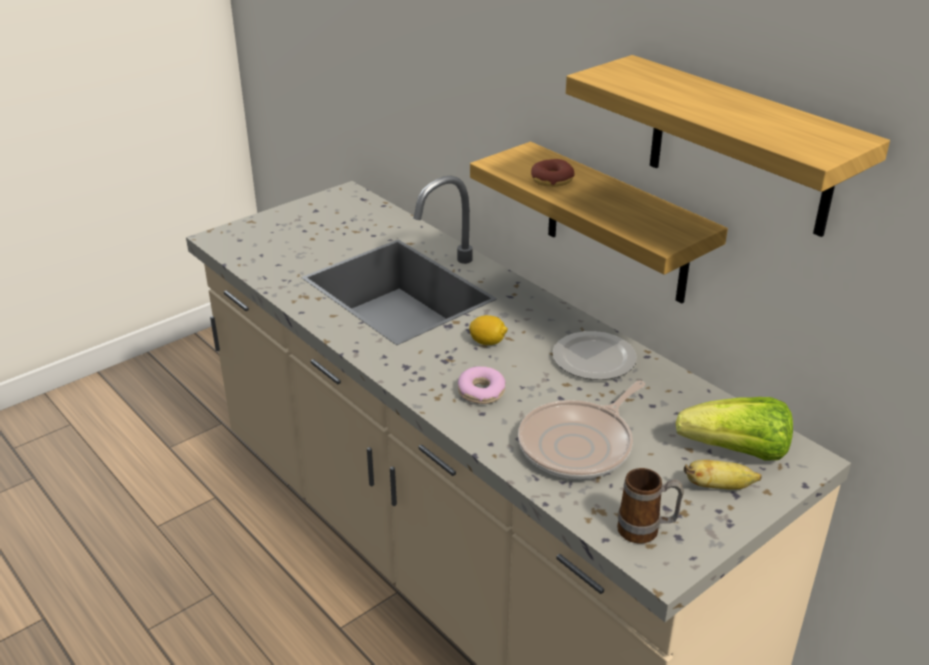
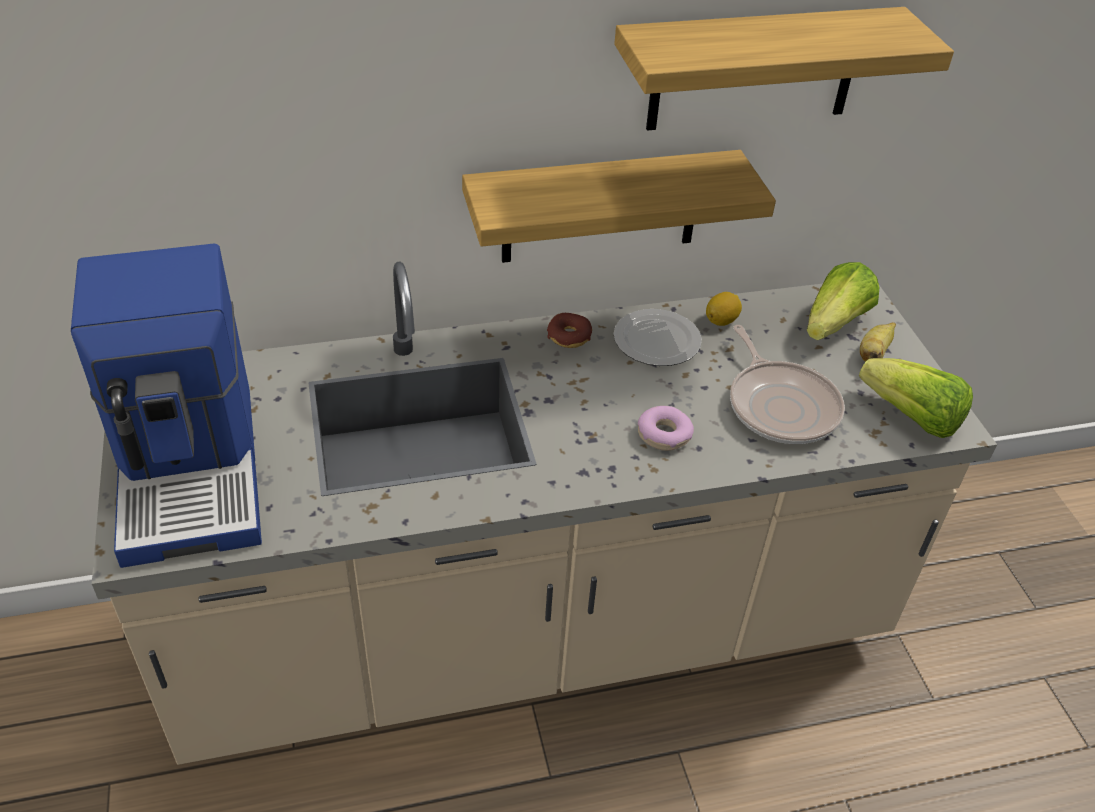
camera: 65 degrees left, 10 degrees up
lemon [469,315,508,345] -> lemon moved to [706,292,742,326]
donut [531,159,575,187] -> donut moved to [547,313,592,348]
mug [617,468,684,543] -> lettuce [859,358,973,438]
none -> coffee machine [71,243,262,568]

